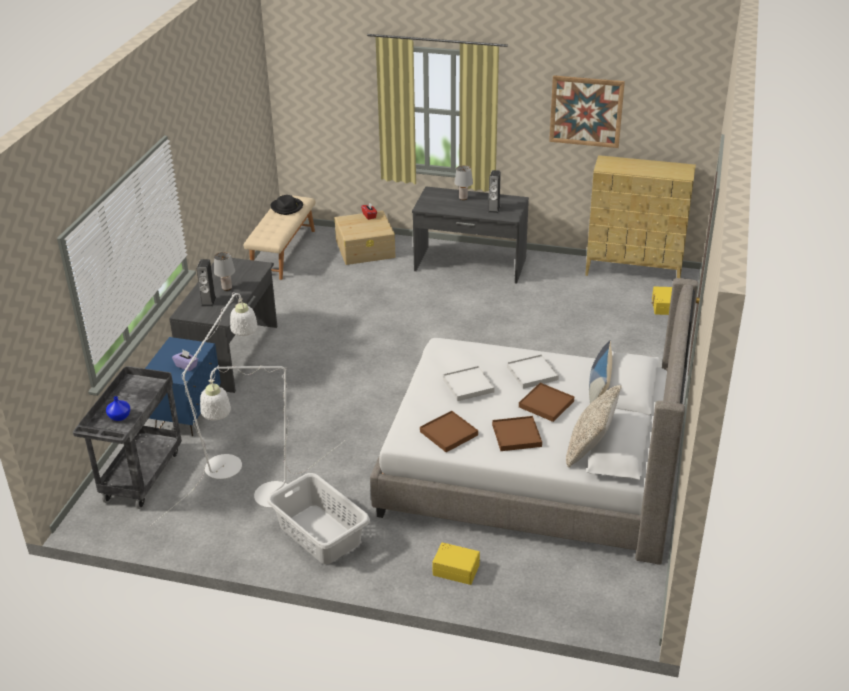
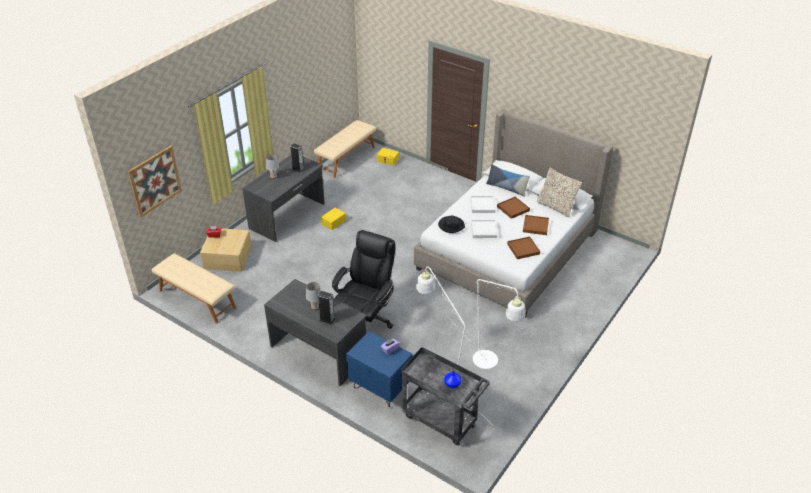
camera: 70 degrees left, 5 degrees up
grey laundry basket [267,473,370,564] -> none
black hat [270,195,303,215] -> black hat moved to [438,216,465,233]
yellow storage box [432,542,480,585] -> yellow storage box moved to [321,208,346,230]
picture [549,75,625,148] -> picture moved to [127,146,182,217]
beige dresser [585,155,696,278] -> beige bench [314,120,376,178]
none -> black office chair [332,230,395,329]

